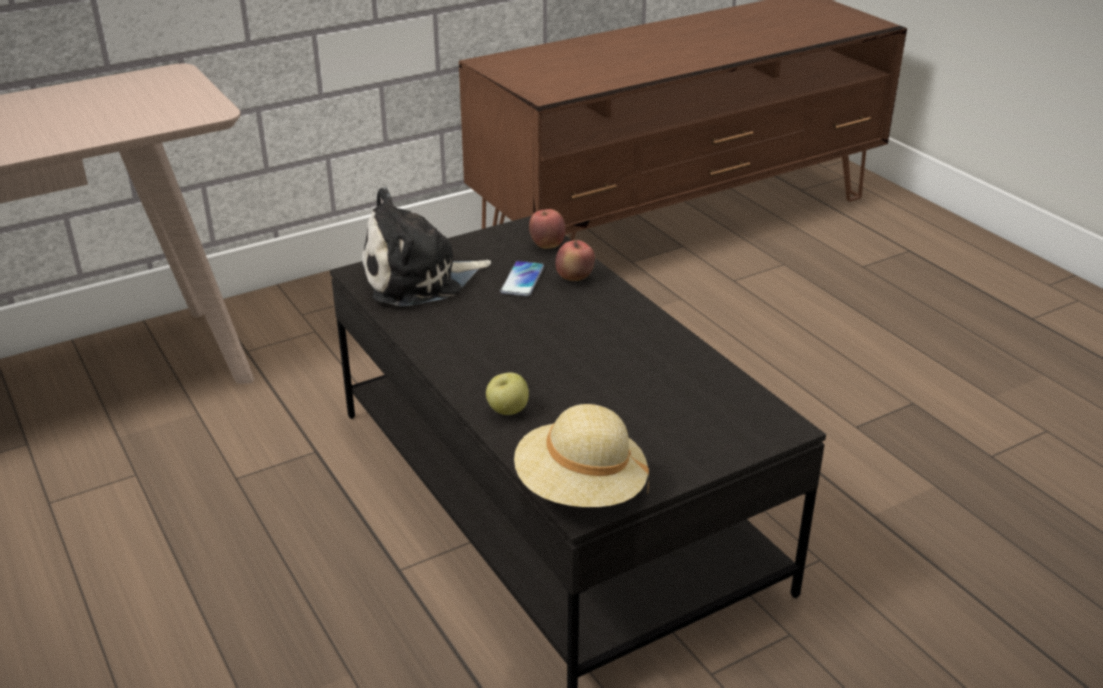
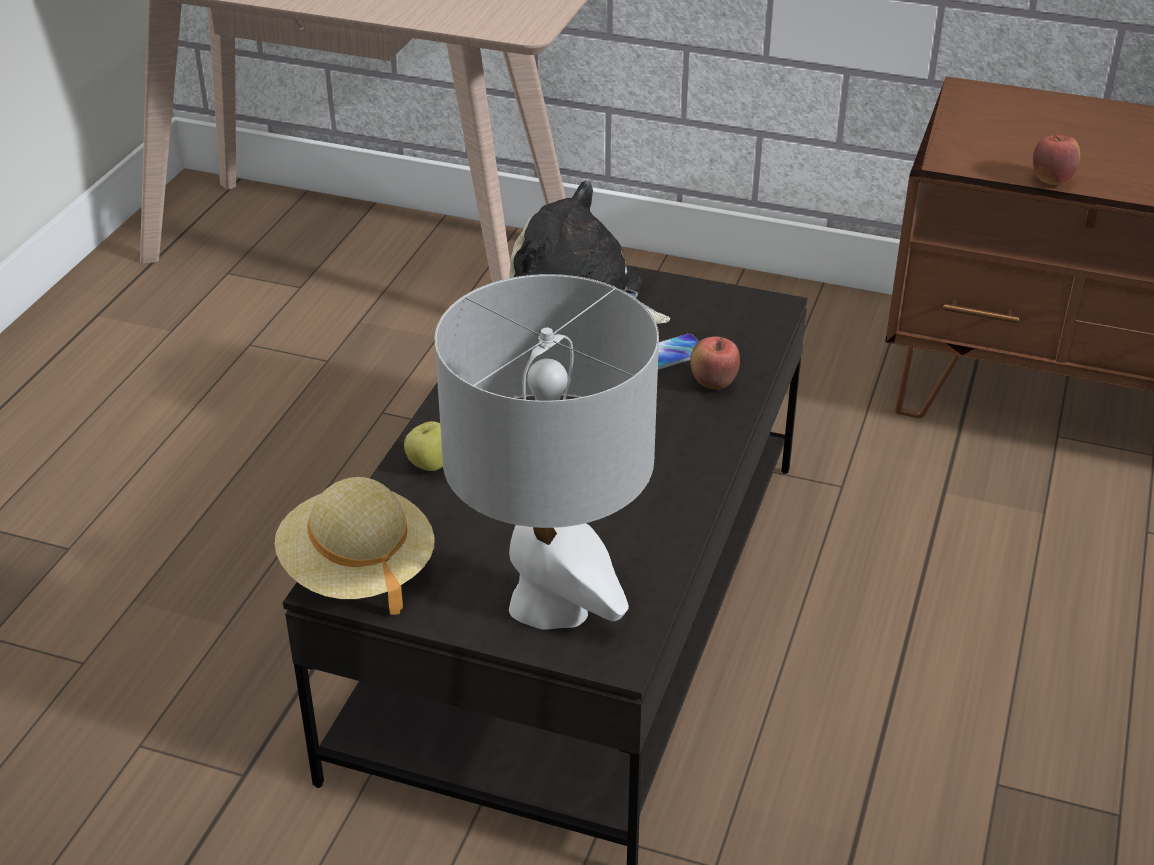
camera: 50 degrees right, 5 degrees up
apple [529,209,565,249] -> apple moved to [1033,135,1080,185]
none -> grey table lamp [435,274,659,630]

